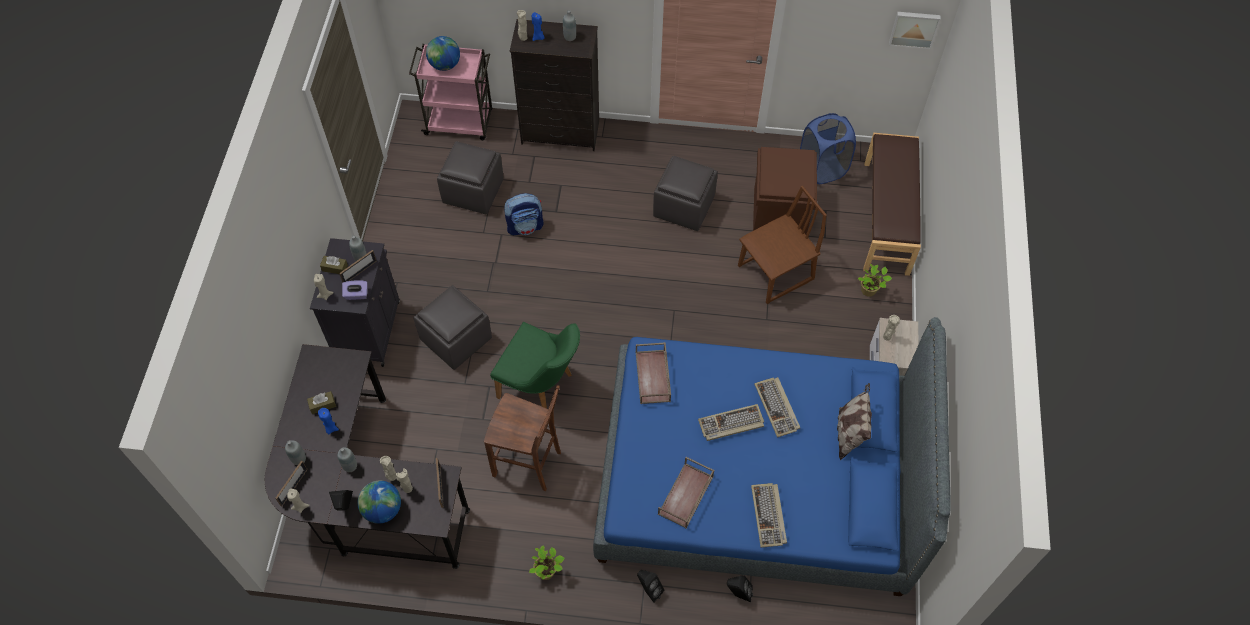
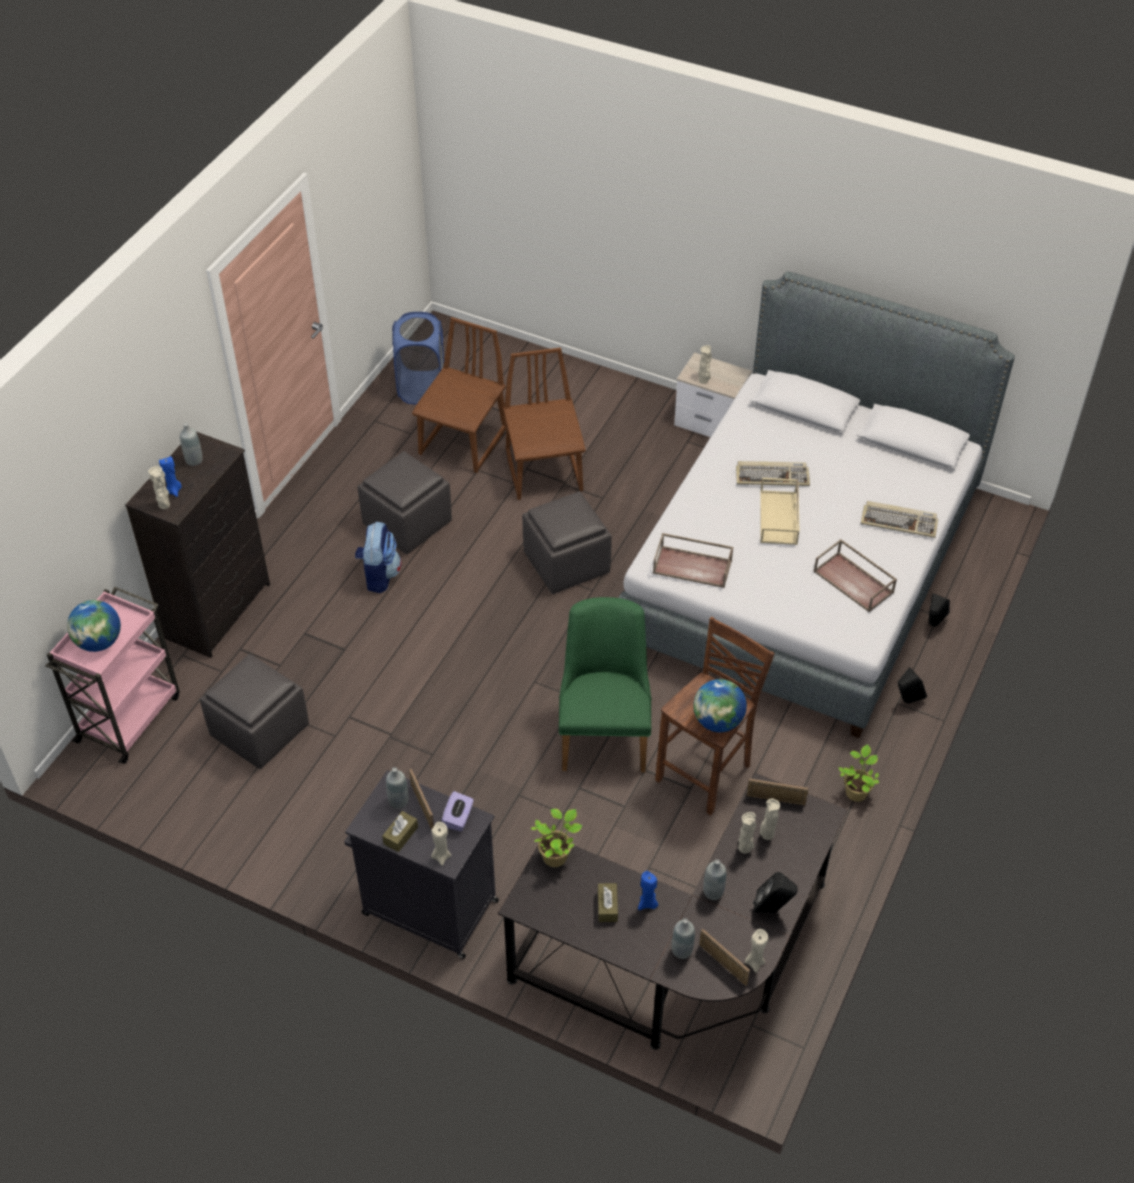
camera: 70 degrees left, 10 degrees down
globe [358,480,401,524] -> globe moved to [693,679,747,732]
grey ottoman [413,285,492,370] -> grey ottoman moved to [522,492,612,594]
green chair [490,322,580,408] -> green chair turned 45 degrees counterclockwise [559,597,651,773]
backpack [504,193,544,235] -> backpack moved to [355,522,401,593]
blue bed [593,317,951,596] -> grey bed [618,271,1015,738]
keyboard [698,404,764,441] -> beige tray [760,478,799,545]
brown storage box [753,147,817,234] -> brown chair [412,317,506,473]
pillow [837,383,872,461] -> none
potted plant [858,264,892,297] -> potted plant moved to [531,809,582,867]
brown bench [863,133,921,276] -> none
picture [889,12,941,49] -> none

